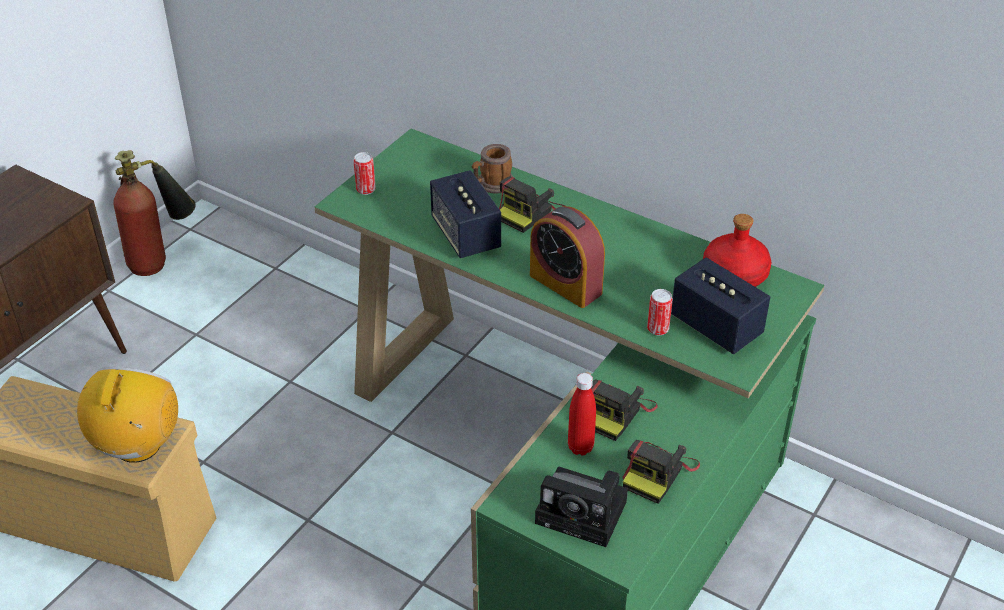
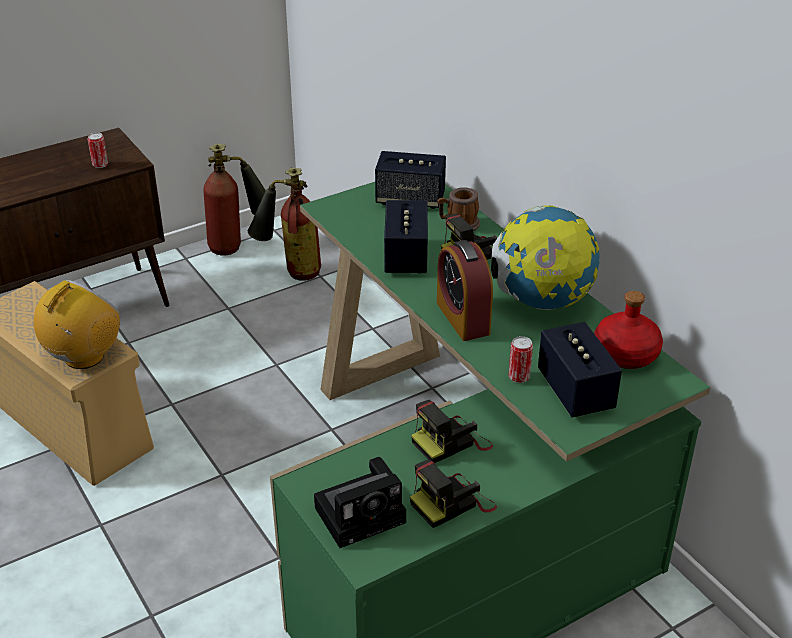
camera: 25 degrees right, 5 degrees down
can [353,152,376,195] -> can moved to [88,132,108,168]
camera [535,467,628,547] -> camera turned 75 degrees counterclockwise [314,457,406,548]
red bottle [568,373,596,456] -> none
none -> fire extinguisher [248,168,321,281]
none -> speaker [375,151,446,209]
none -> globe [491,205,600,310]

